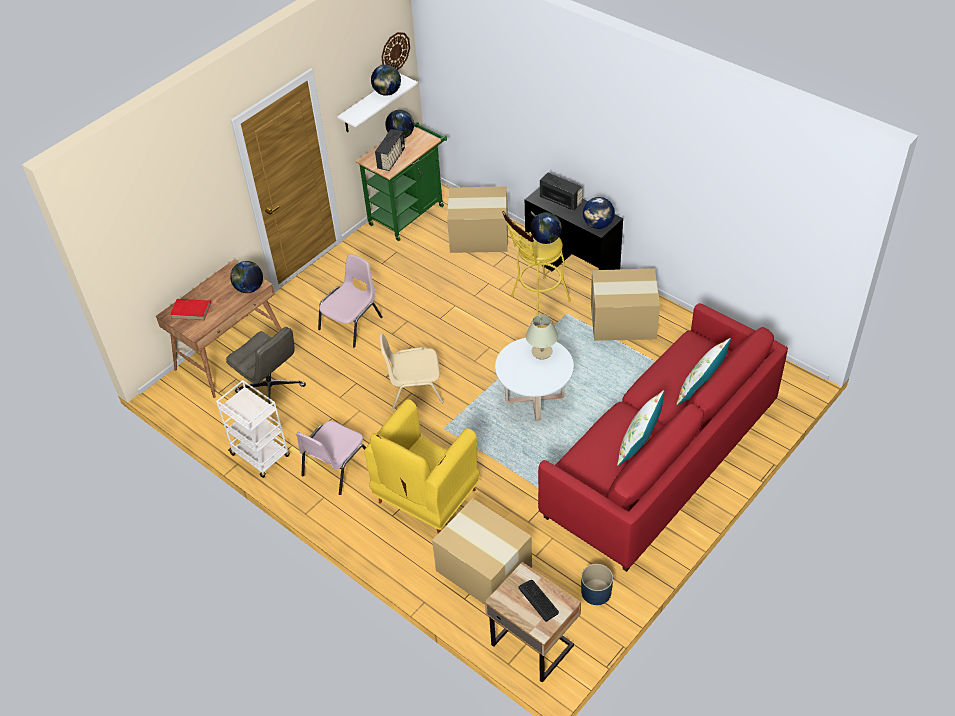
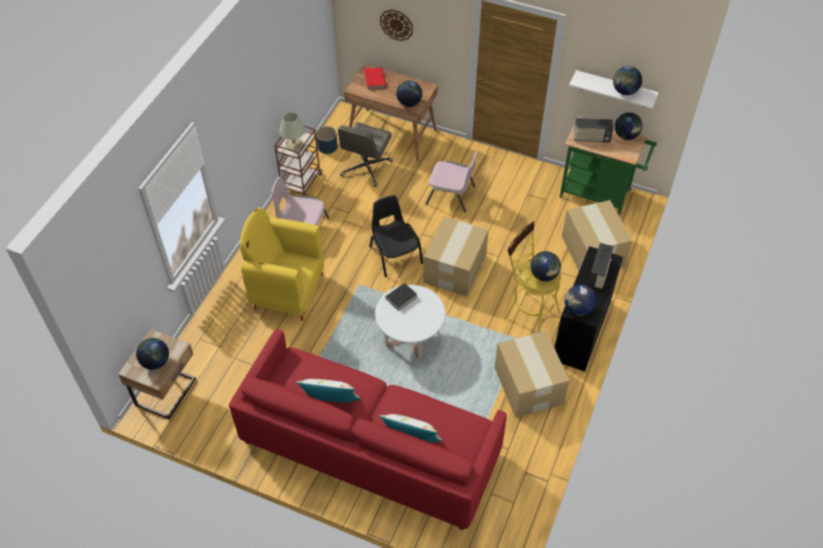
camera: 70 degrees right, 5 degrees up
white cart [216,380,290,478] -> brown cart [274,122,323,196]
beige chair [380,333,444,409] -> black chair [369,195,423,277]
wall clock [381,32,410,70] -> wall clock moved to [380,9,413,41]
cardboard box [432,499,532,605] -> cardboard box moved to [423,216,489,297]
keyboard [519,580,559,622] -> globe [136,338,169,370]
beige table lamp [526,314,558,360] -> beige table lamp moved to [279,112,305,150]
blue planter [581,564,613,605] -> blue planter moved to [316,126,337,154]
none -> black book [386,283,417,311]

